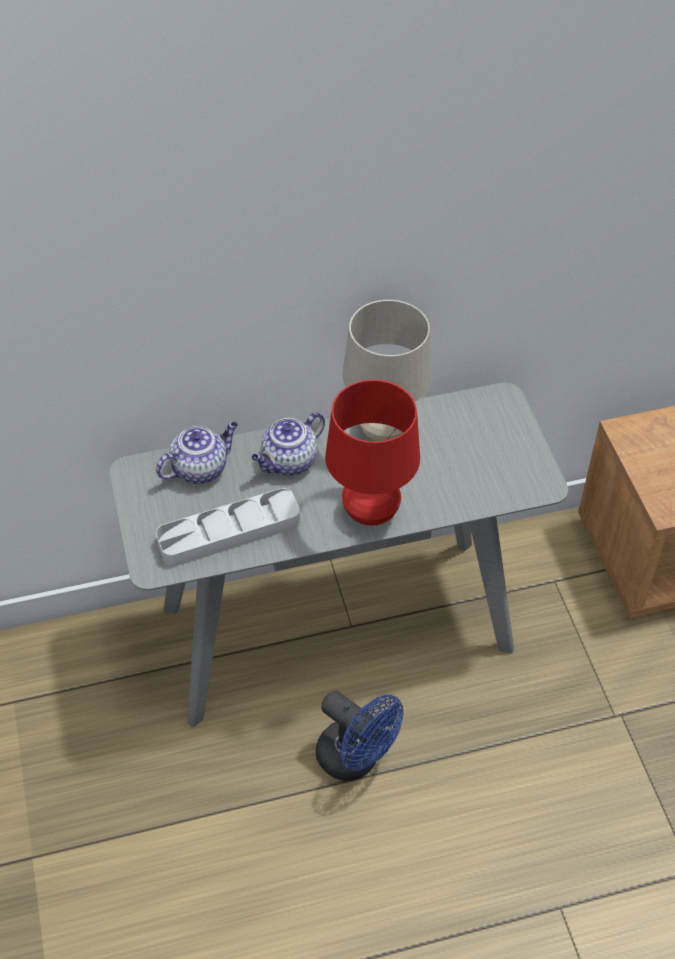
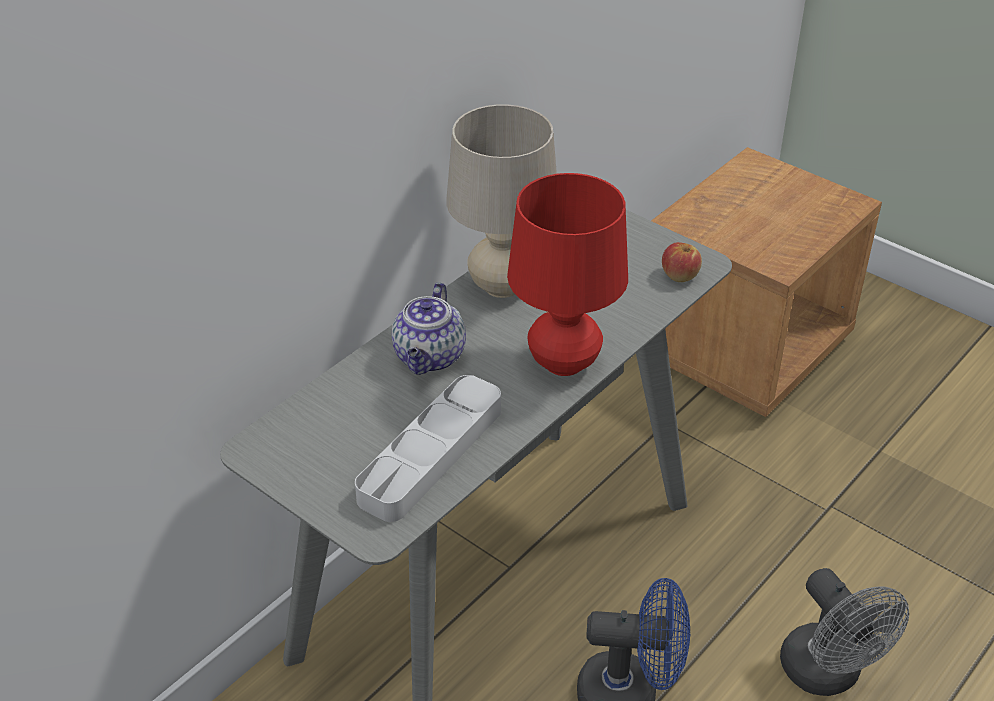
camera: 35 degrees left, 10 degrees down
teapot [156,422,238,484] -> none
none -> apple [662,242,702,282]
none -> grey fan [780,568,909,696]

